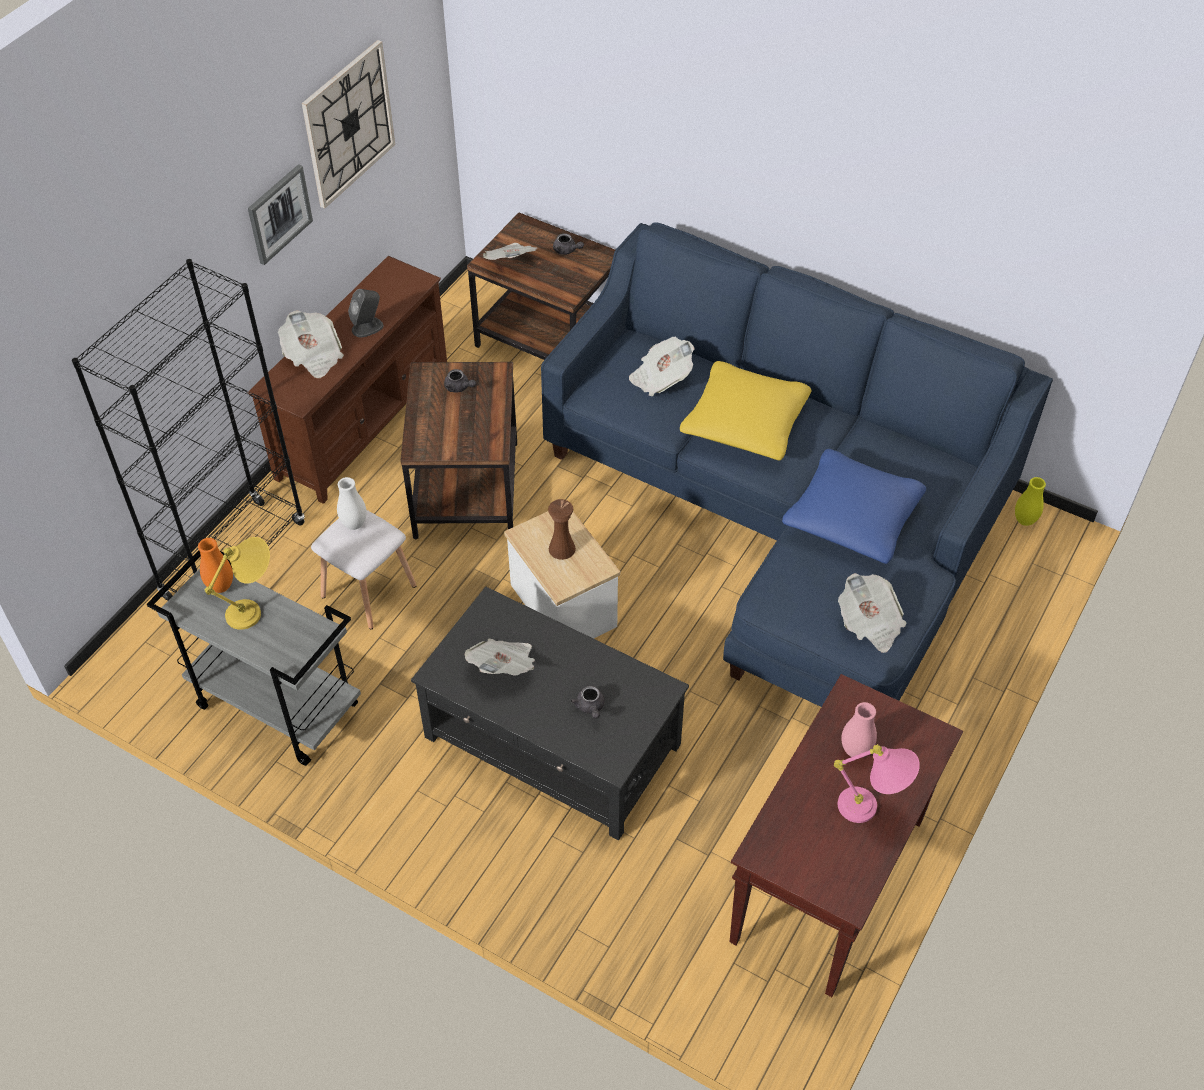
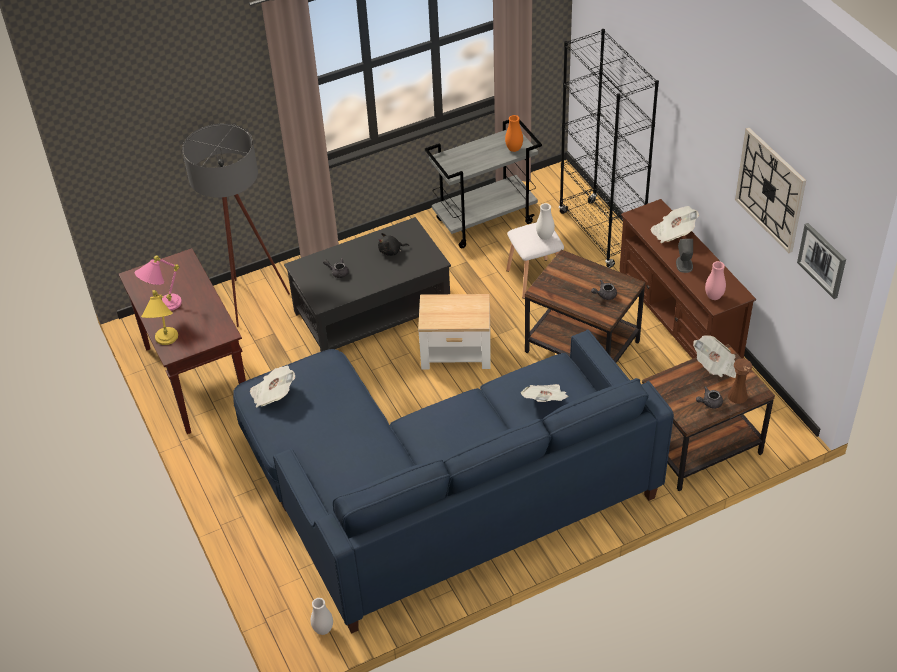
camera: 125 degrees right, 5 degrees down
yellow table lamp [205,537,270,630] -> yellow table lamp moved to [141,290,178,345]
picture [248,164,313,265] -> picture moved to [797,223,846,299]
newspaper [464,639,535,675] -> black plush toy [378,233,409,256]
brown vase [548,499,576,560] -> brown vase moved to [728,358,752,404]
yellow pillow [680,361,812,460] -> none
blue pillow [782,449,926,564] -> none
pink vase [841,702,877,757] -> pink vase moved to [705,261,726,300]
yellow vase [1015,477,1046,526] -> white vase [311,598,333,635]
none -> grey floor lamp [182,124,290,327]

